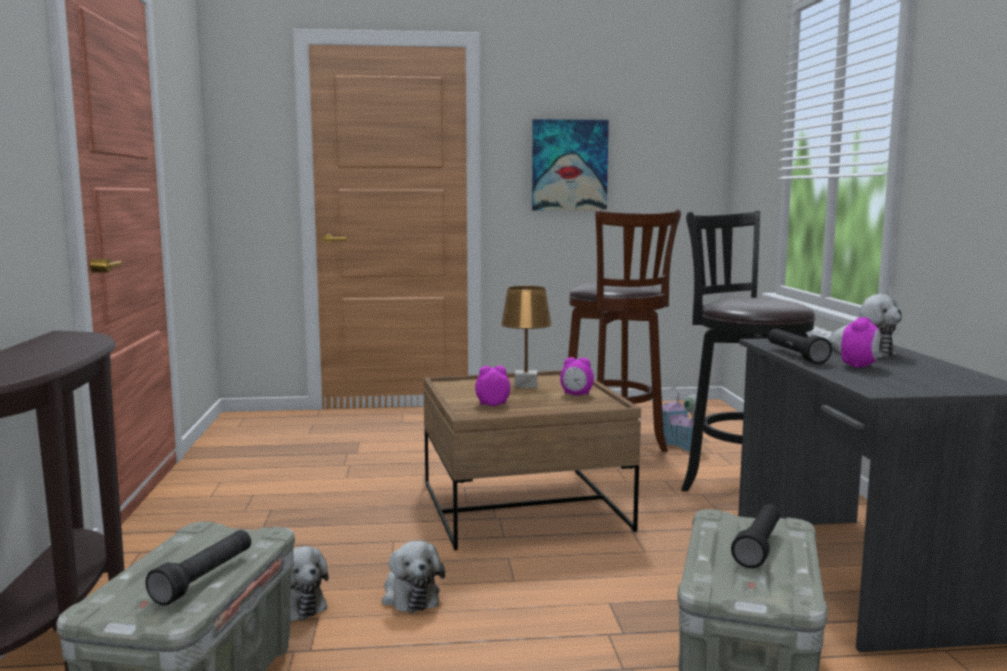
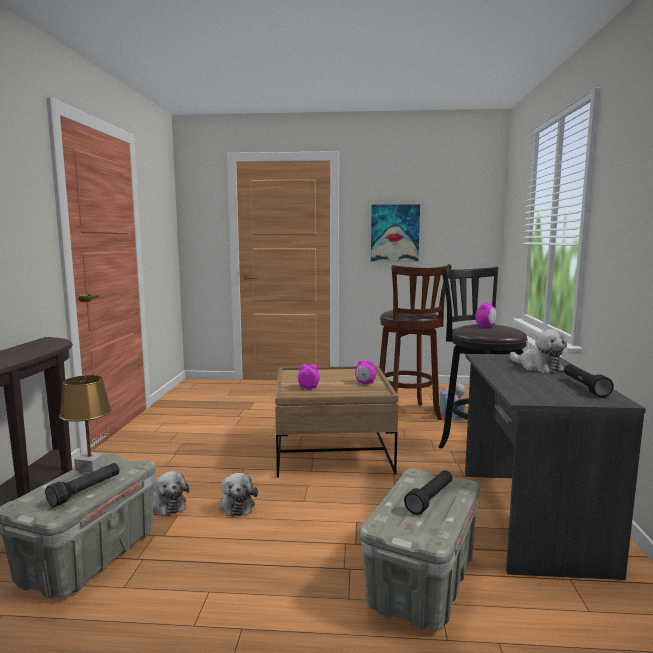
camera: 10 degrees right, 0 degrees up
brown table lamp [501,286,552,388] -> brown table lamp moved to [59,375,112,473]
black flashlight [768,328,832,364] -> black flashlight moved to [564,364,614,397]
alarm clock [841,317,880,368] -> alarm clock moved to [476,303,497,328]

